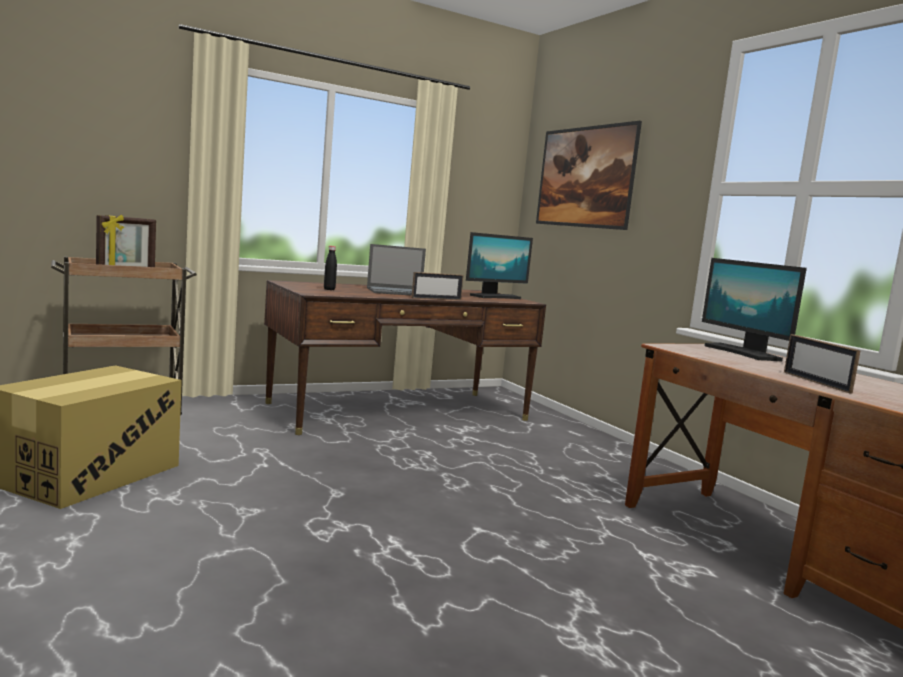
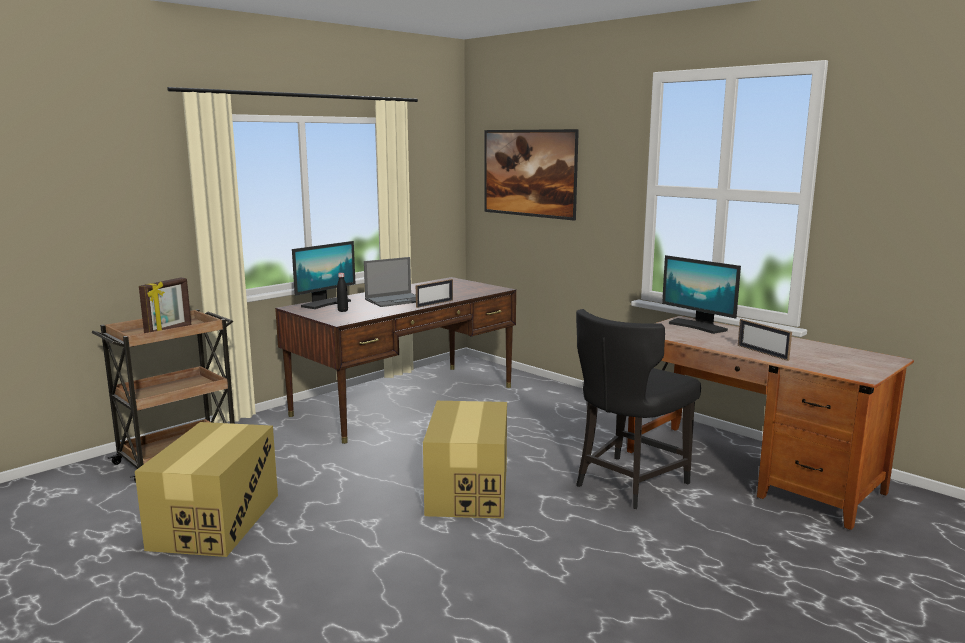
camera: 15 degrees left, 5 degrees up
monitor [466,232,533,299] -> monitor moved to [292,241,355,309]
none -> cardboard box [423,401,507,518]
none -> black chair [576,309,701,509]

